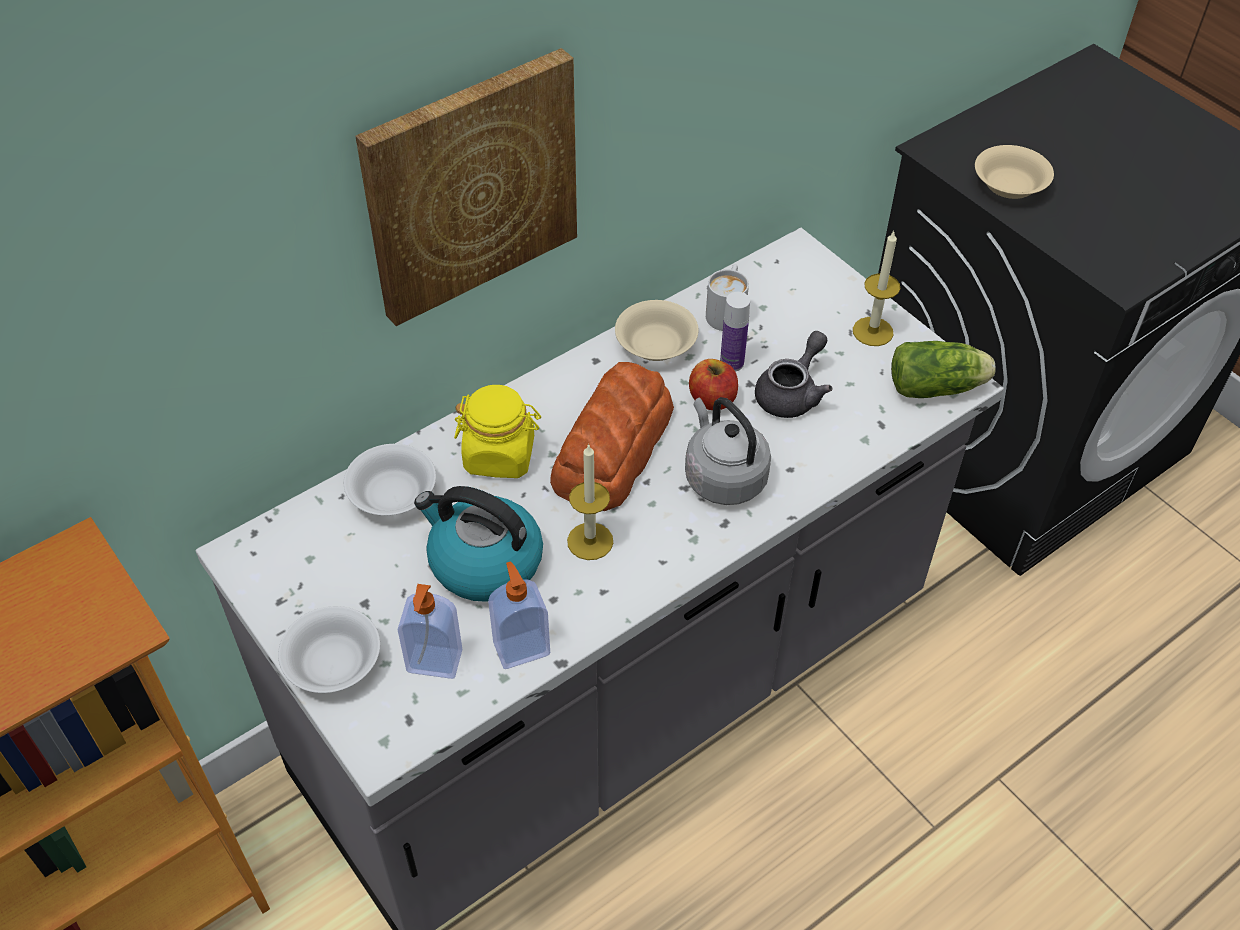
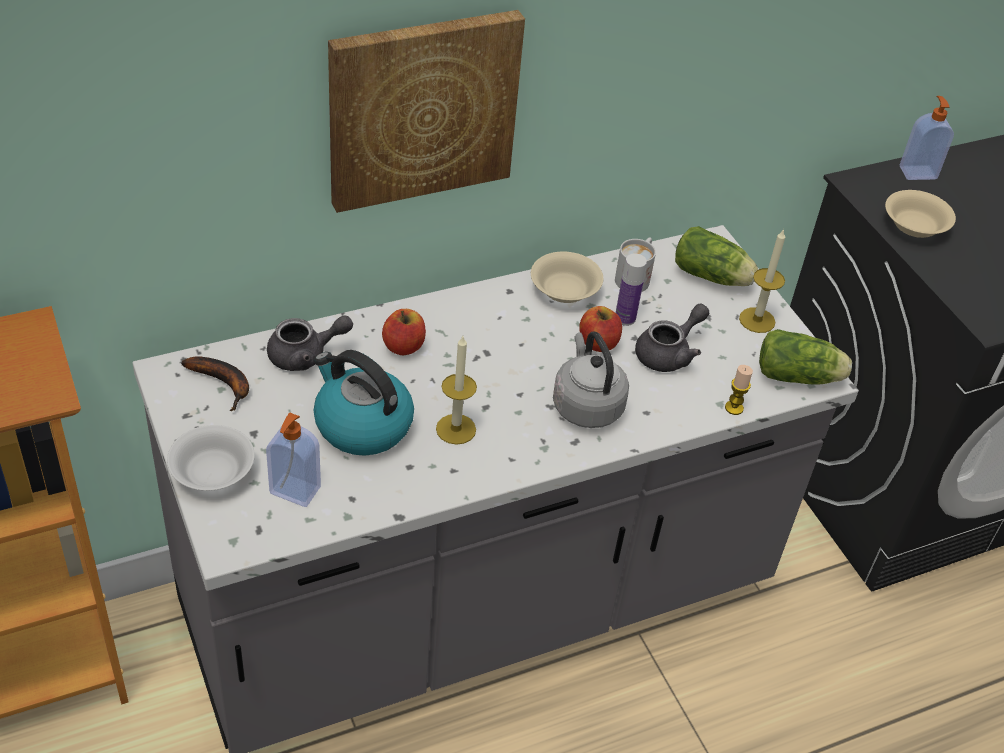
camera: 10 degrees right, 5 degrees down
white bowl [344,444,436,516] -> grey teapot [267,316,353,371]
yellow jar [454,385,541,478] -> apple [382,309,426,355]
soap dispenser [488,561,550,669] -> soap dispenser moved to [900,96,954,180]
bread [550,362,674,511] -> none
none -> banana [181,356,249,411]
none -> lettuce [675,226,758,286]
none -> candle [725,365,753,415]

